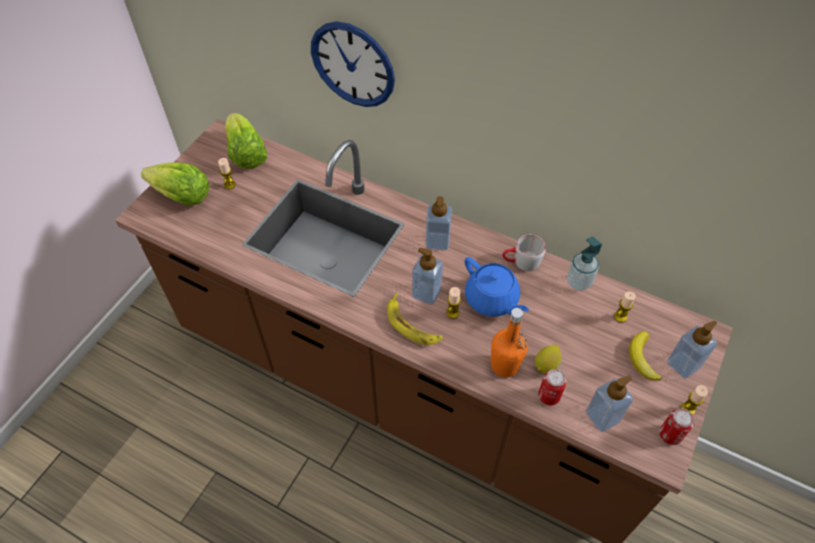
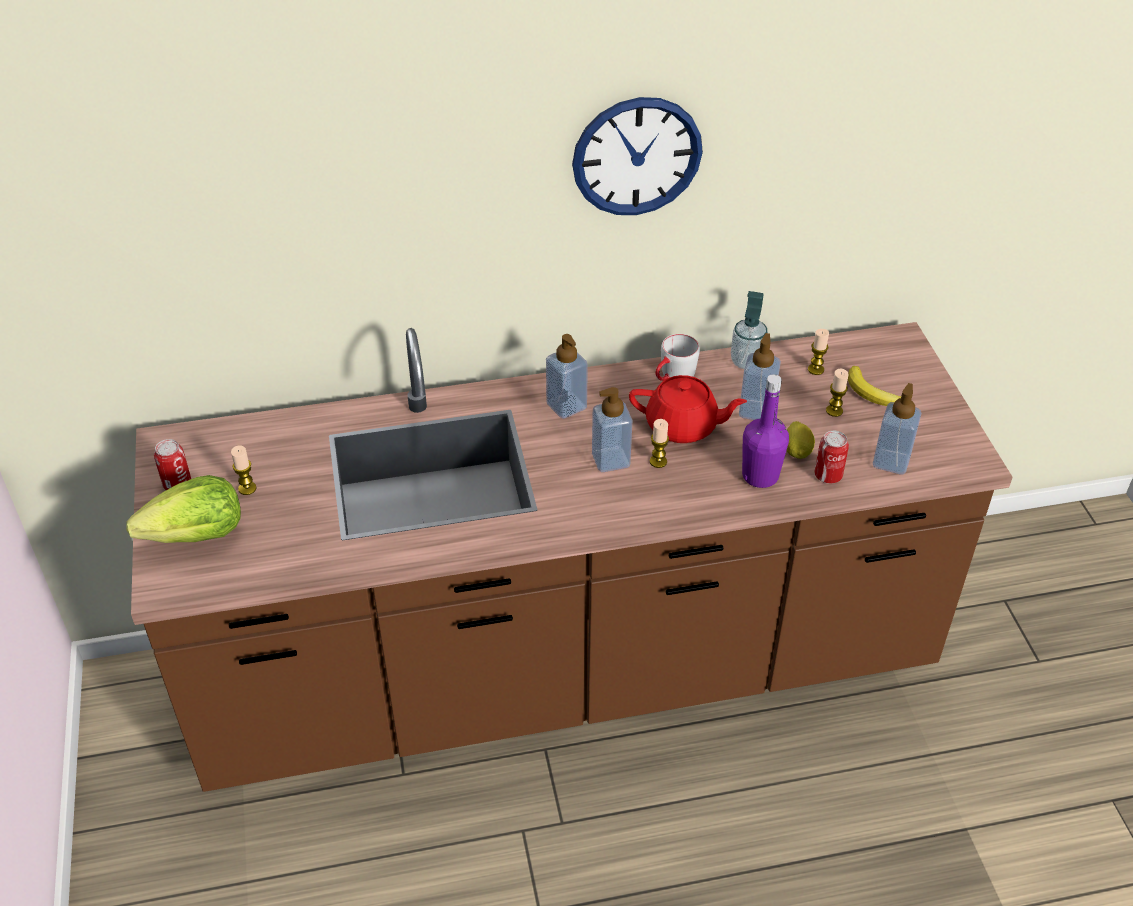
camera: 40 degrees left, 10 degrees down
lettuce [225,113,267,169] -> none
wall clock [311,21,395,107] -> wall clock moved to [572,97,703,215]
banana [387,293,443,345] -> none
blue teapot [465,257,529,317] -> red teapot [629,375,747,443]
orange bottle [490,308,528,378] -> purple bottle [742,374,789,488]
can [659,408,694,445] -> can moved to [154,439,191,490]
soap dispenser [667,320,718,379] -> soap dispenser moved to [739,333,781,420]
candle [681,385,708,415] -> candle moved to [826,369,849,417]

